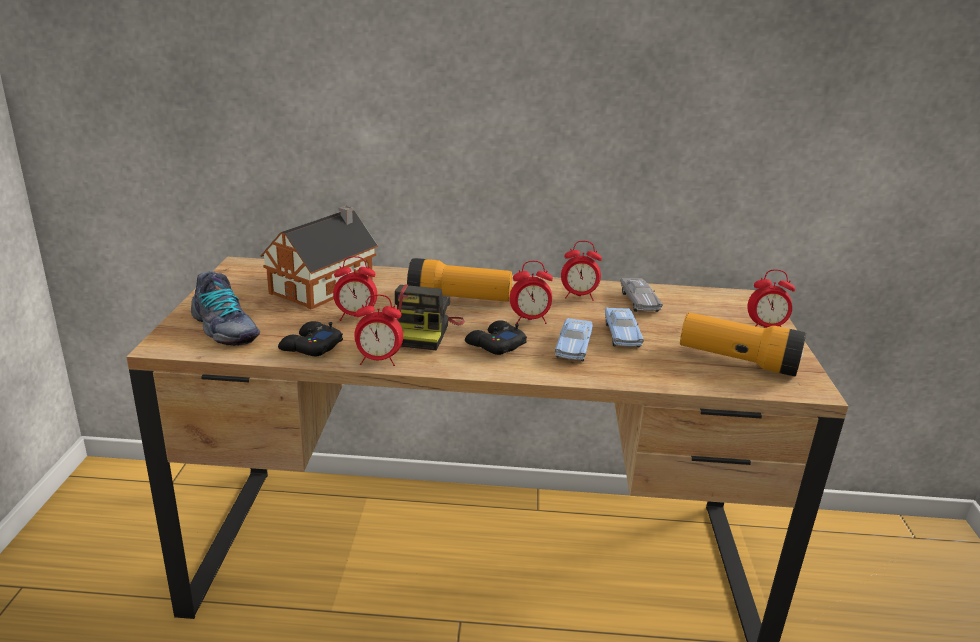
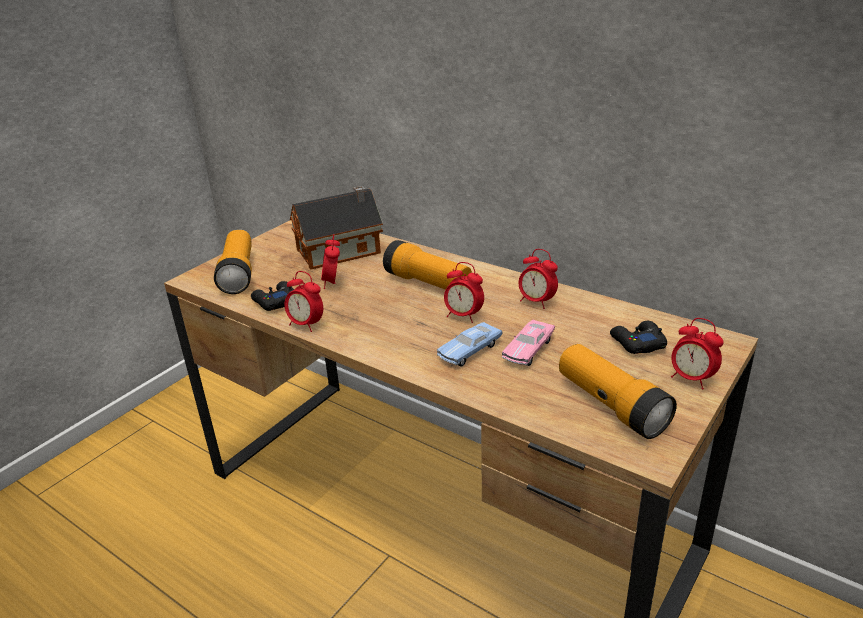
camera: 35 degrees right, 5 degrees up
shoe [191,271,260,346] -> flashlight [214,230,252,294]
alarm clock [333,256,377,321] -> alarm clock turned 60 degrees clockwise [321,234,340,289]
camera [395,284,465,350] -> none
black game controller [465,320,527,355] -> black game controller moved to [610,321,667,354]
blue toy car [605,308,644,347] -> pink toy car [502,319,555,366]
grey toy car [620,278,663,312] -> none

